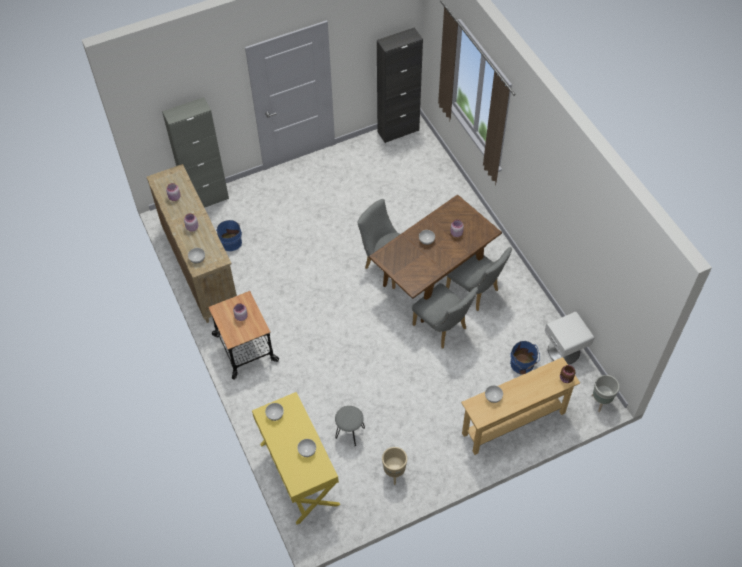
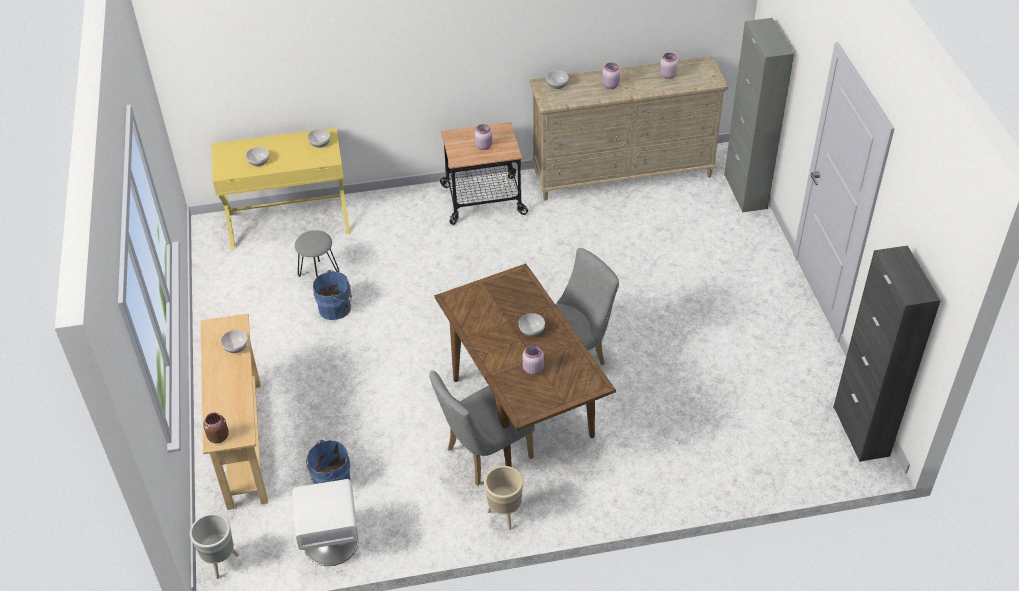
camera: 105 degrees right, 10 degrees down
blue bucket [217,220,242,251] -> blue bucket moved to [313,270,352,320]
beige planter [382,447,407,485] -> beige planter moved to [484,466,523,530]
grey chair [412,283,478,349] -> none

